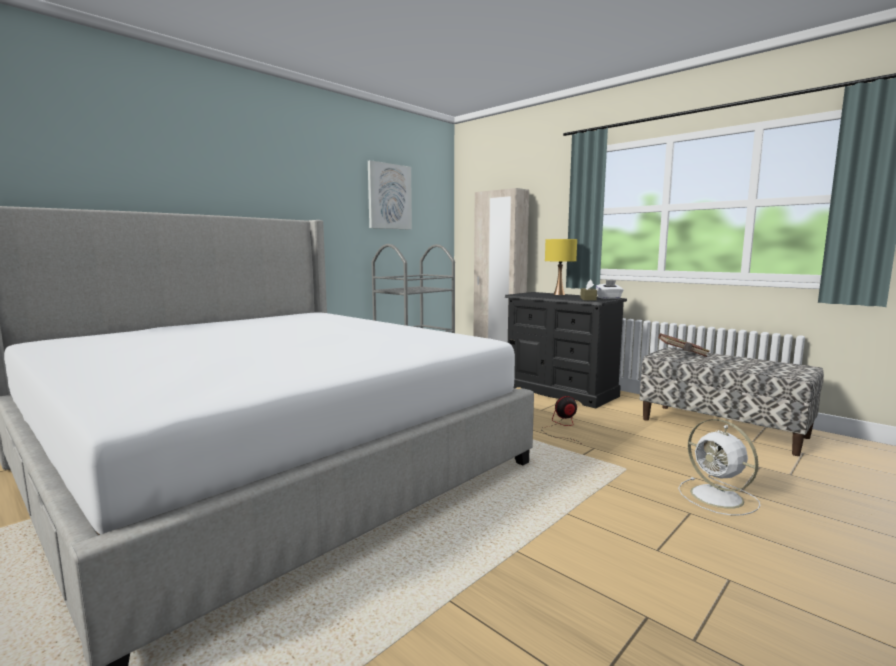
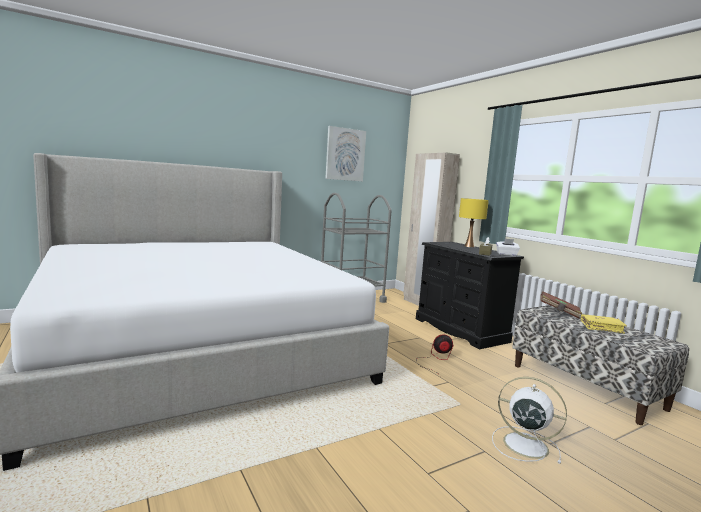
camera: 15 degrees right, 0 degrees up
white fan [678,419,760,515] -> white fan turned 135 degrees clockwise [492,377,567,464]
none -> yellow book [580,314,627,334]

